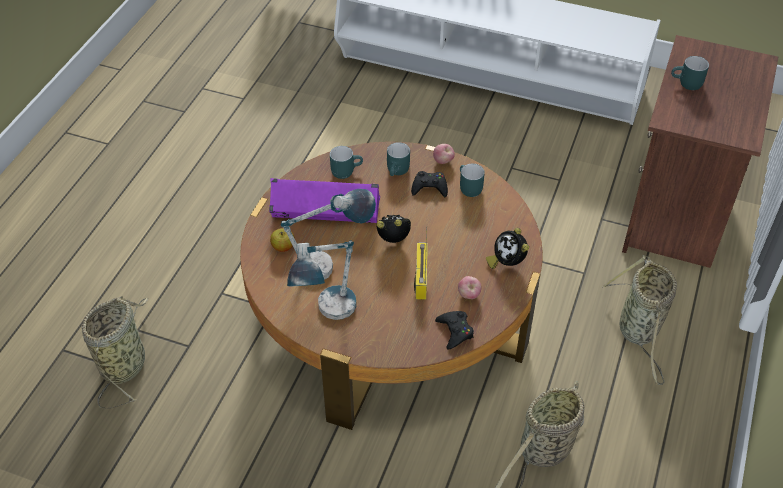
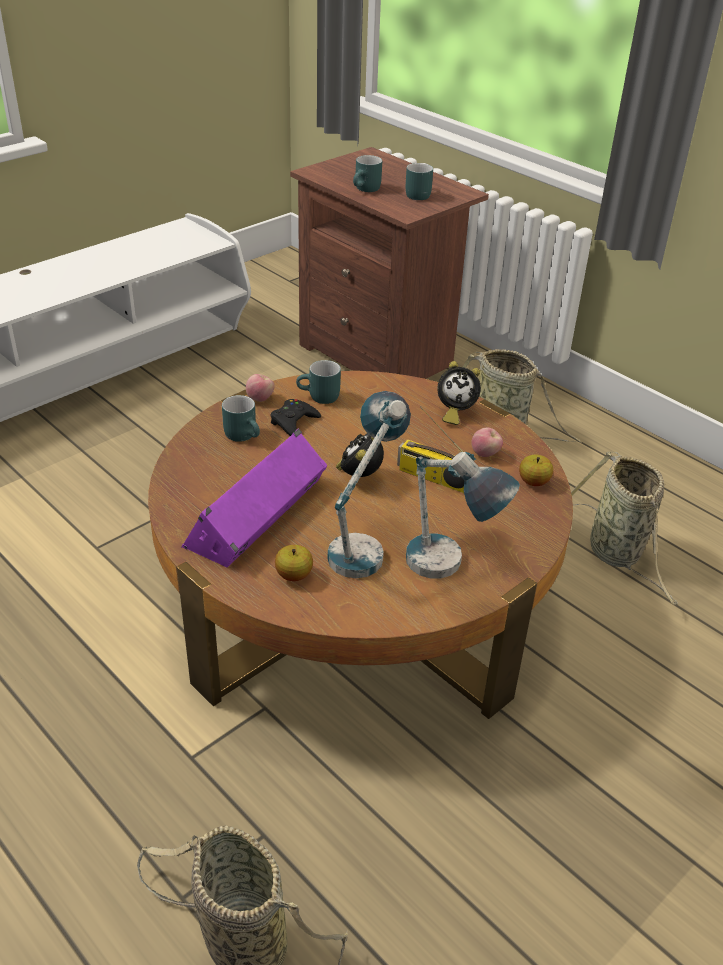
camera: 65 degrees left, 10 degrees down
turquoise mug [330,146,363,179] -> turquoise mug moved to [406,163,433,200]
black game controller [435,311,474,349] -> apple [519,455,553,486]

